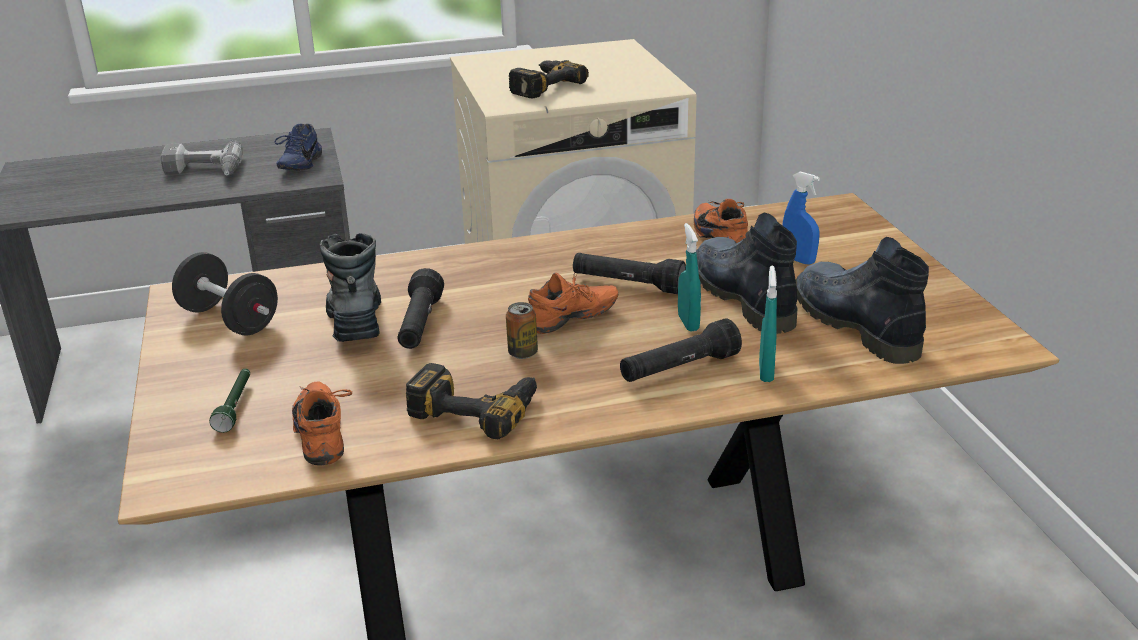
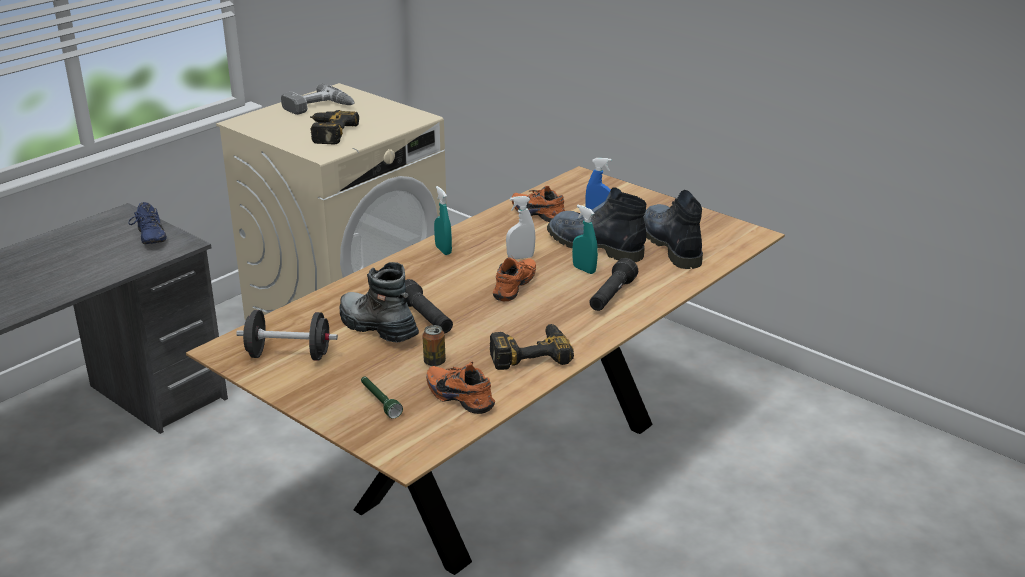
camera: 35 degrees left, 0 degrees up
power drill [161,140,243,176] -> power drill moved to [281,84,355,115]
can [506,302,538,359] -> can moved to [422,325,446,366]
black flashlight [573,253,686,294] -> white spray bottle [506,196,536,259]
turquoise spray bottle [759,266,777,382] -> turquoise spray bottle moved to [434,186,452,255]
boot [796,237,929,364] -> boot turned 45 degrees clockwise [644,190,703,269]

